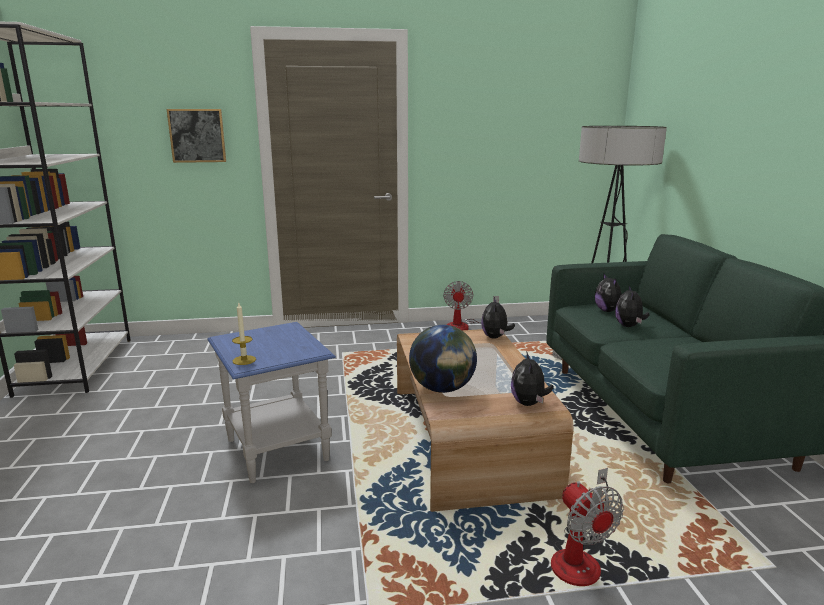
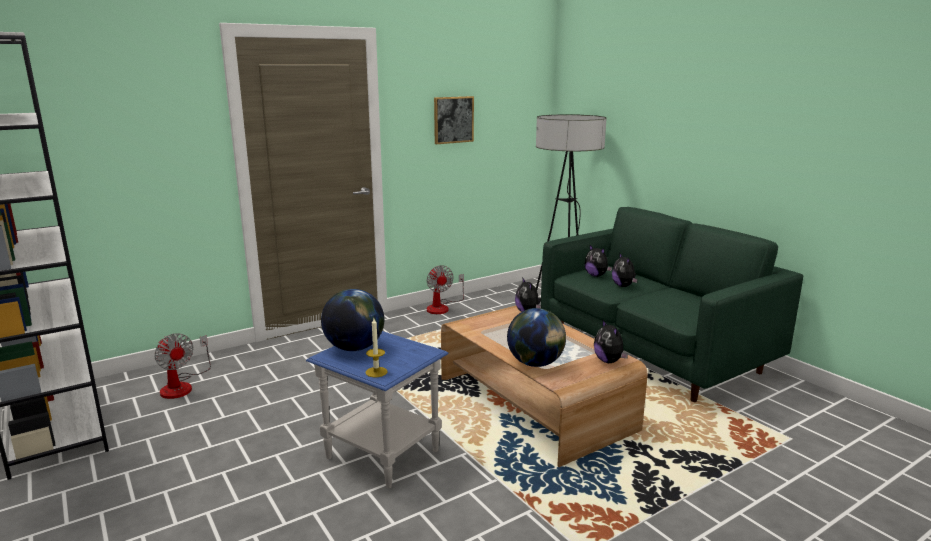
camera: 25 degrees left, 0 degrees up
picture [167,109,226,163] -> picture moved to [434,96,474,144]
fan [551,468,624,586] -> fan moved to [154,333,211,399]
none -> globe [321,289,384,351]

